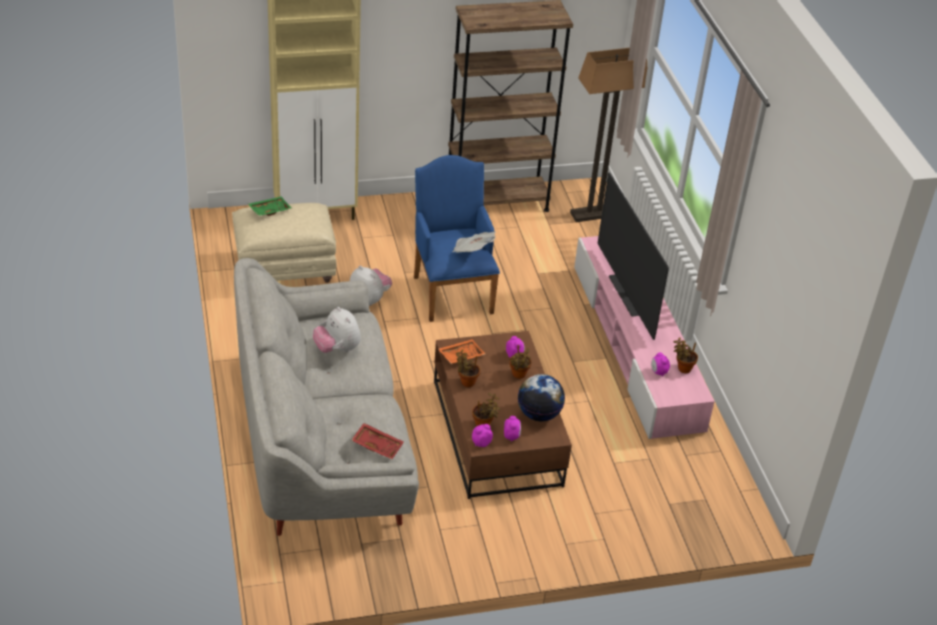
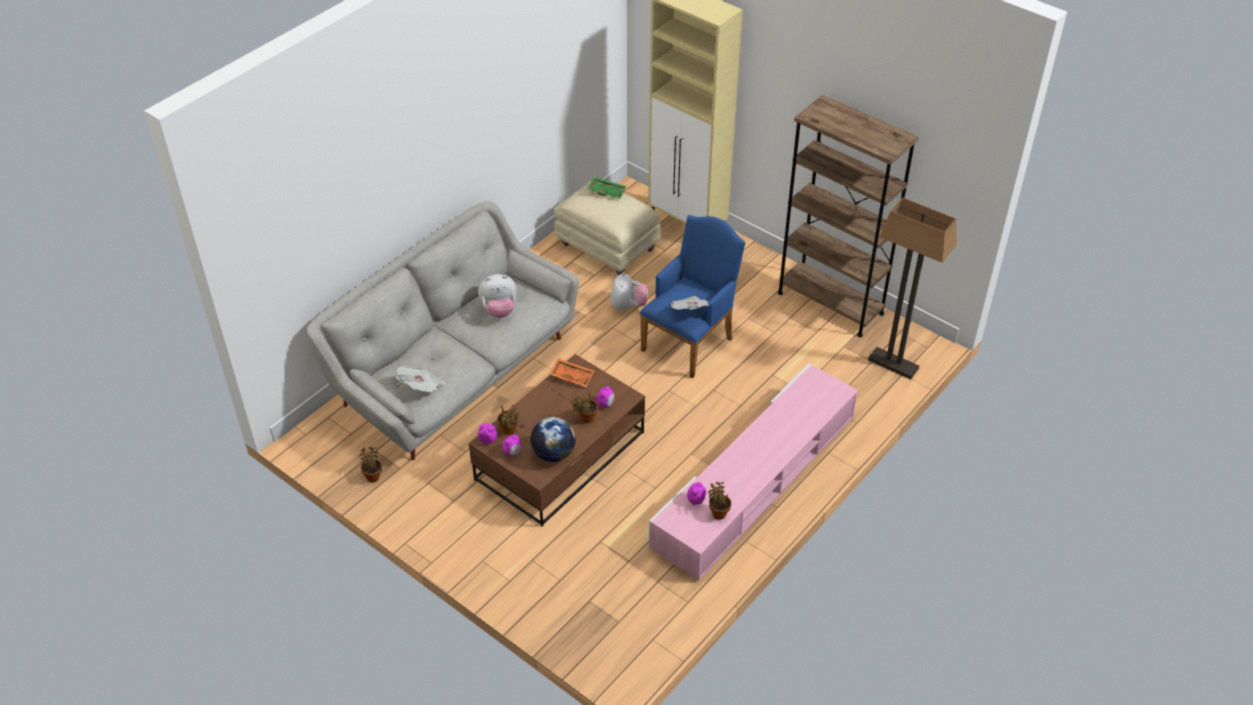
camera: 55 degrees right, 5 degrees up
plush toy [313,307,361,353] -> plush toy turned 120 degrees counterclockwise [478,274,517,318]
red tray [352,423,404,460] -> newspaper [396,366,445,393]
potted plant [456,349,480,387] -> potted plant moved to [359,447,382,483]
television [598,173,669,340] -> none

